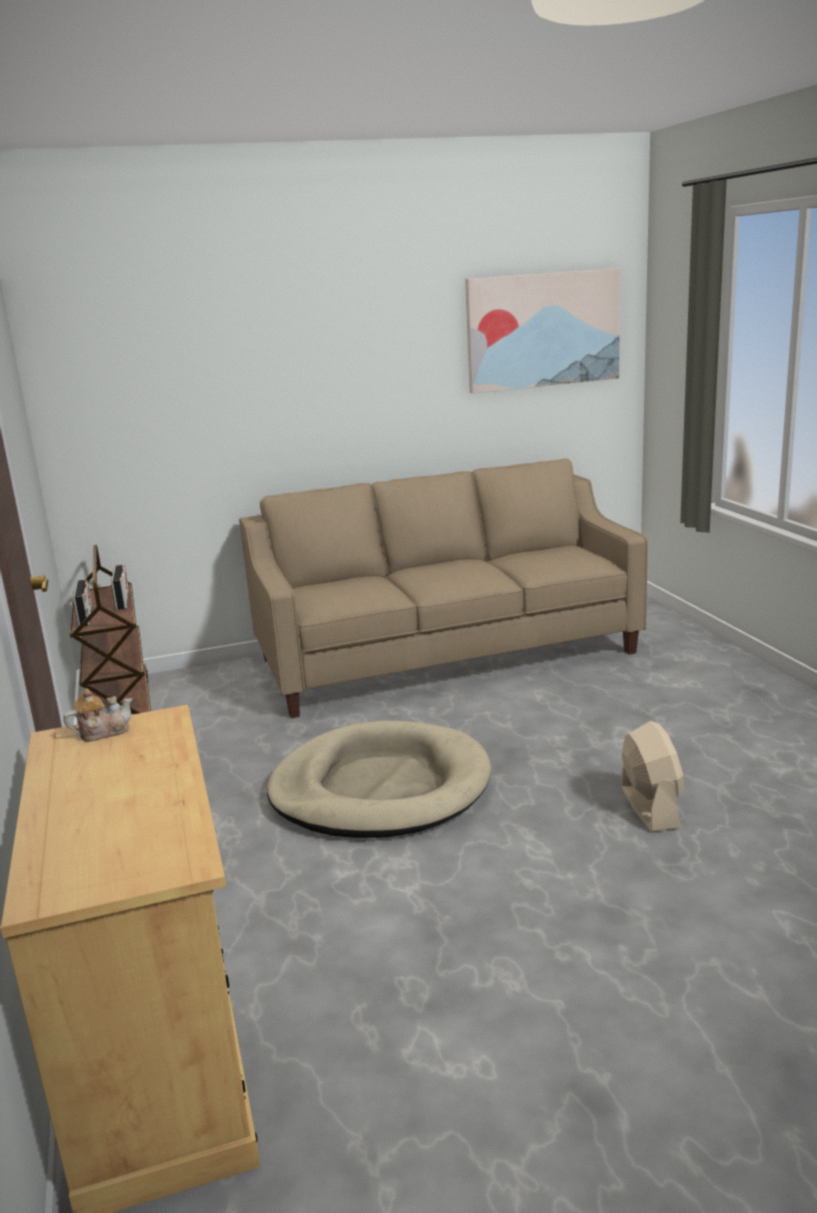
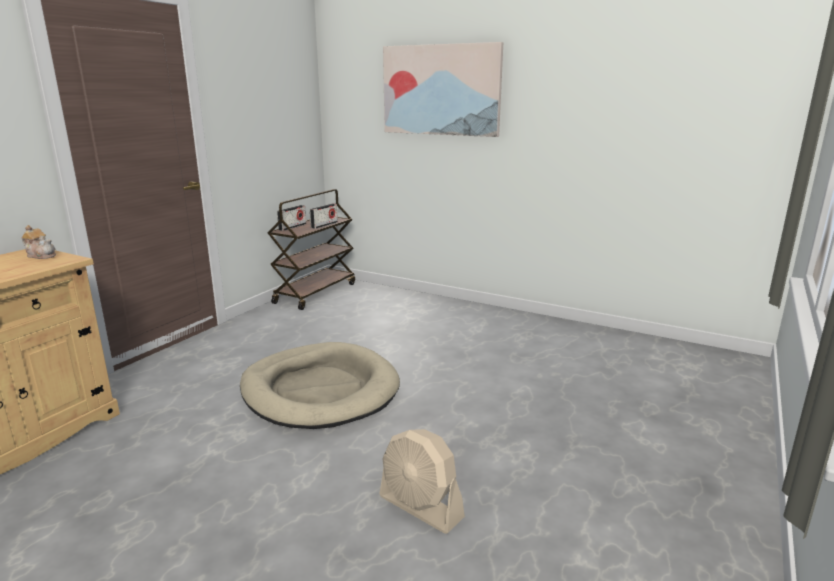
camera: 45 degrees right, 0 degrees up
beige sofa [239,459,648,718] -> none
picture [465,268,621,393] -> picture moved to [383,42,503,137]
beige fan [621,721,684,832] -> beige fan turned 90 degrees clockwise [379,429,465,534]

